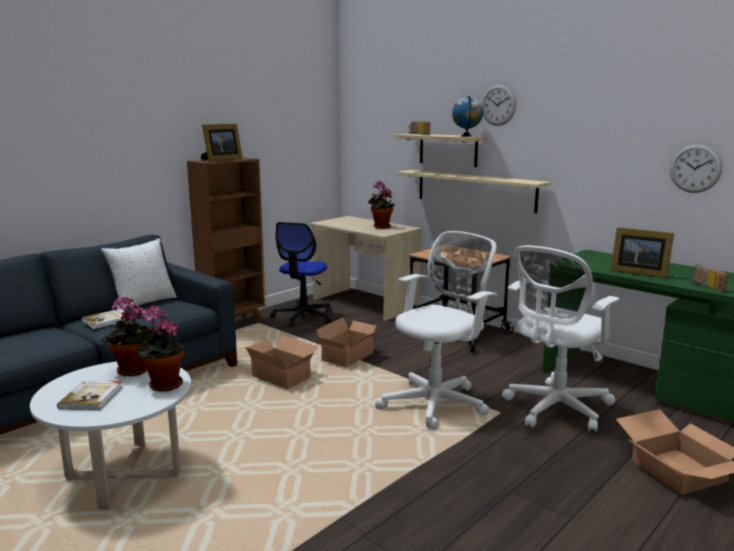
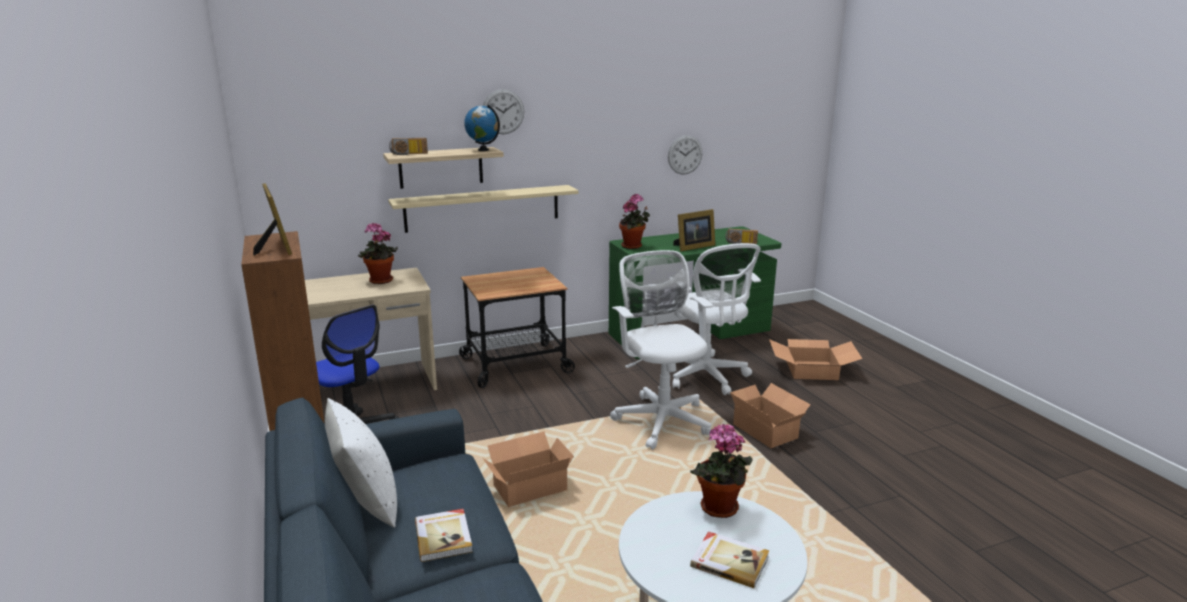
camera: 65 degrees left, 5 degrees up
potted plant [102,297,156,376] -> potted plant moved to [619,194,650,249]
cardboard box [317,317,380,367] -> cardboard box moved to [730,383,811,448]

